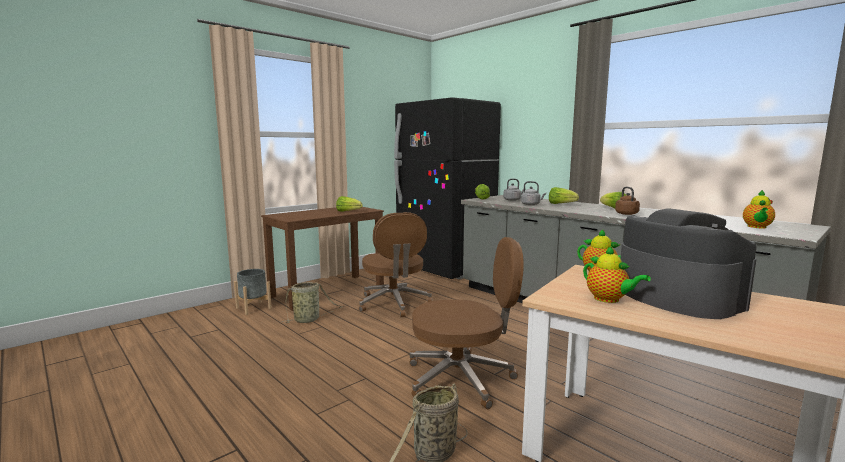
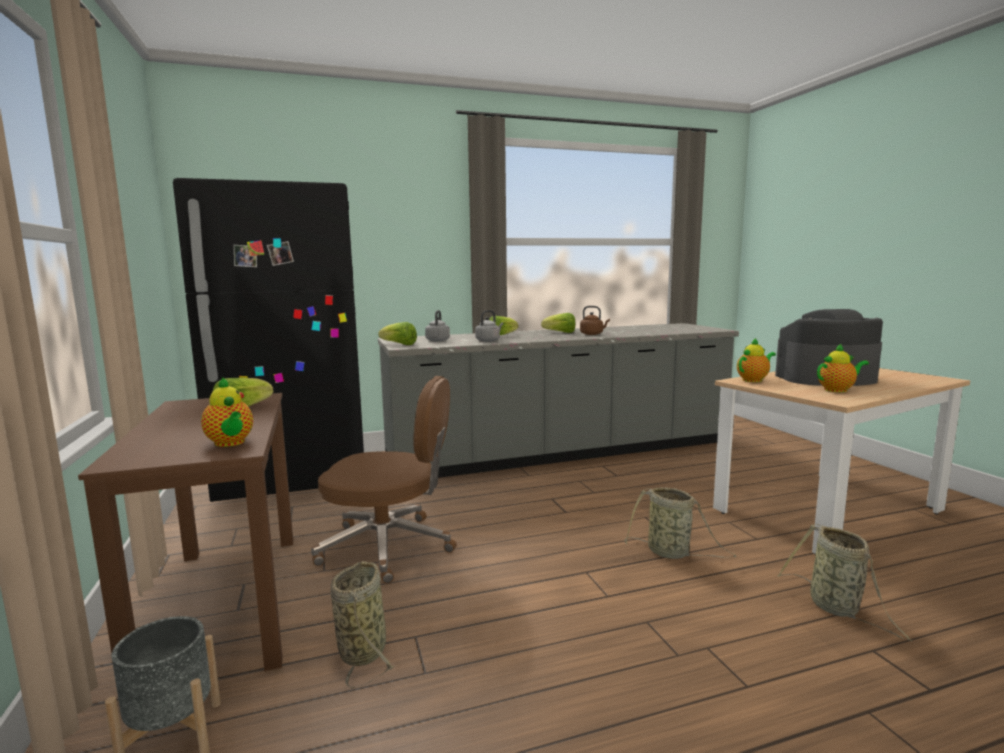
camera: 65 degrees left, 0 degrees up
brown office chair [410,237,524,409] -> basket [624,487,736,559]
teapot [743,190,775,229] -> teapot moved to [201,377,253,447]

